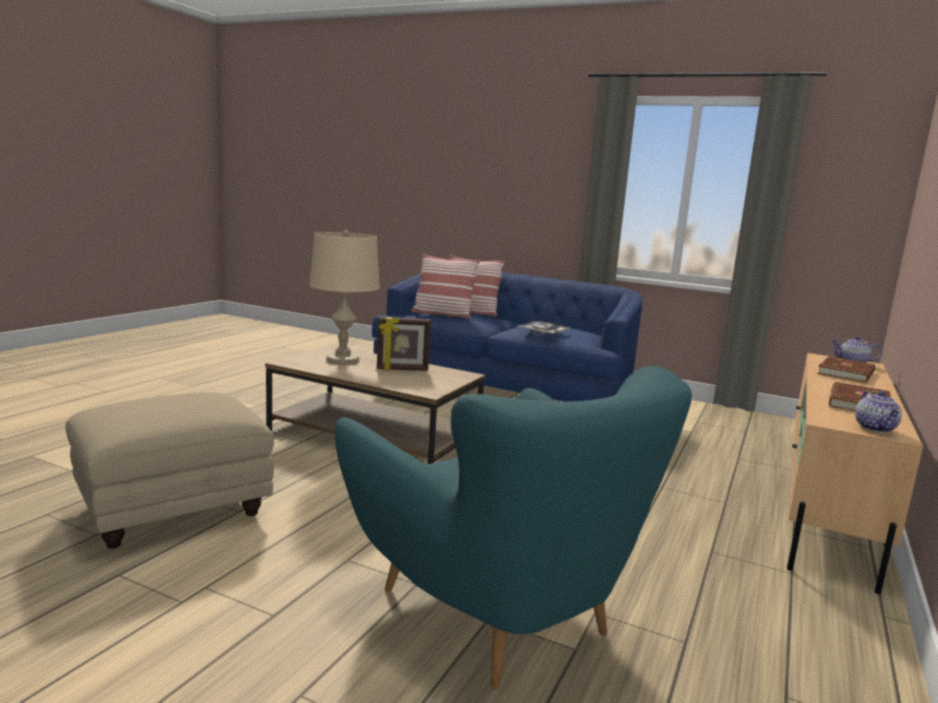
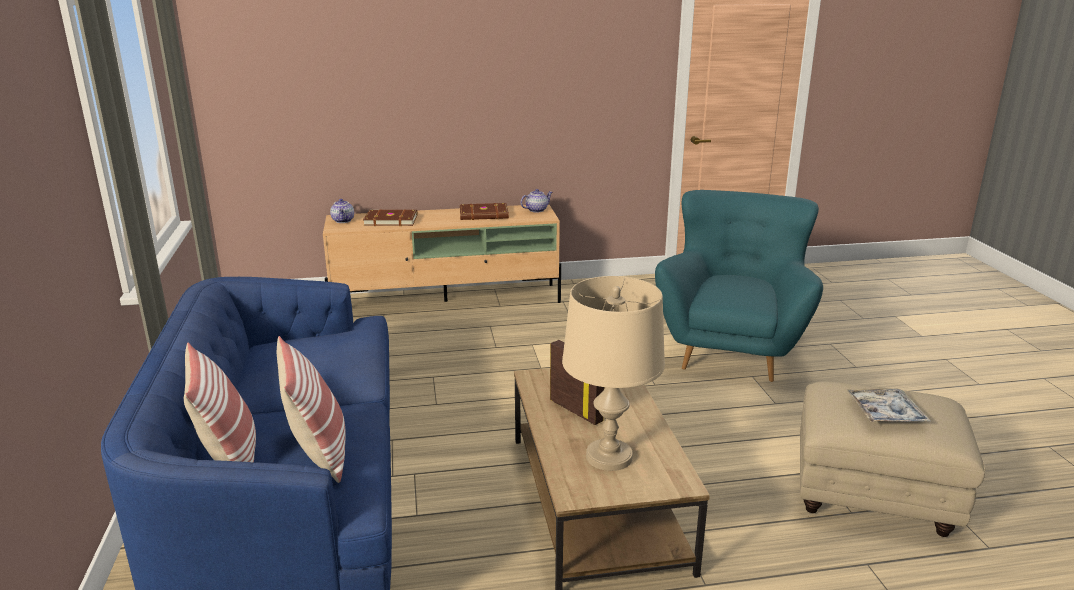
camera: 125 degrees left, 10 degrees up
tray [519,321,570,335] -> tray moved to [846,389,930,422]

